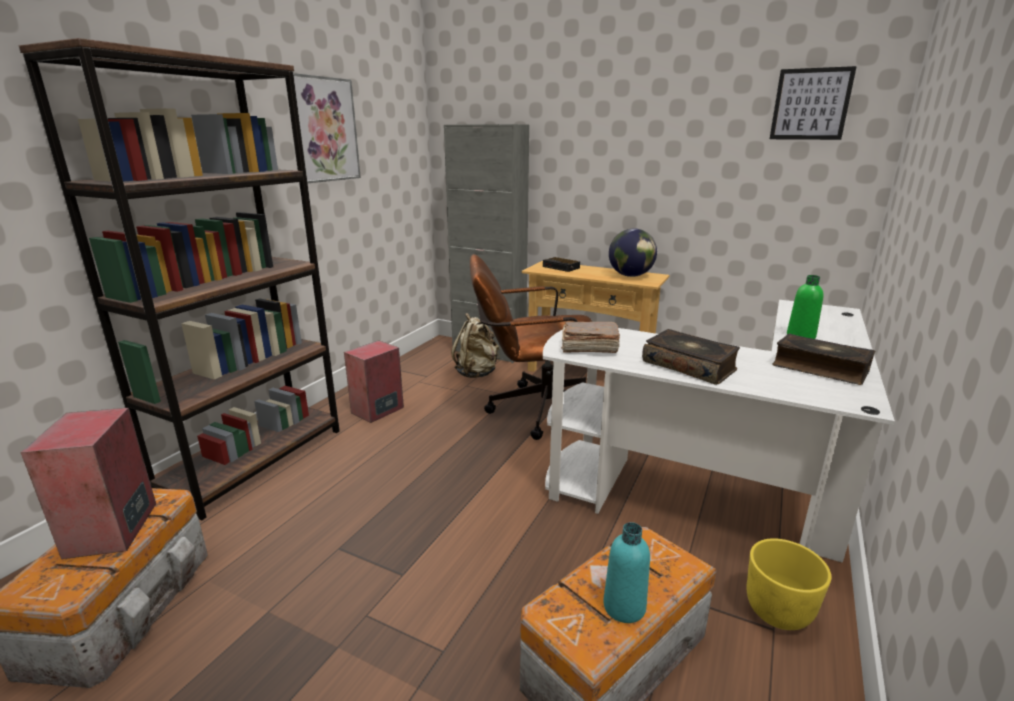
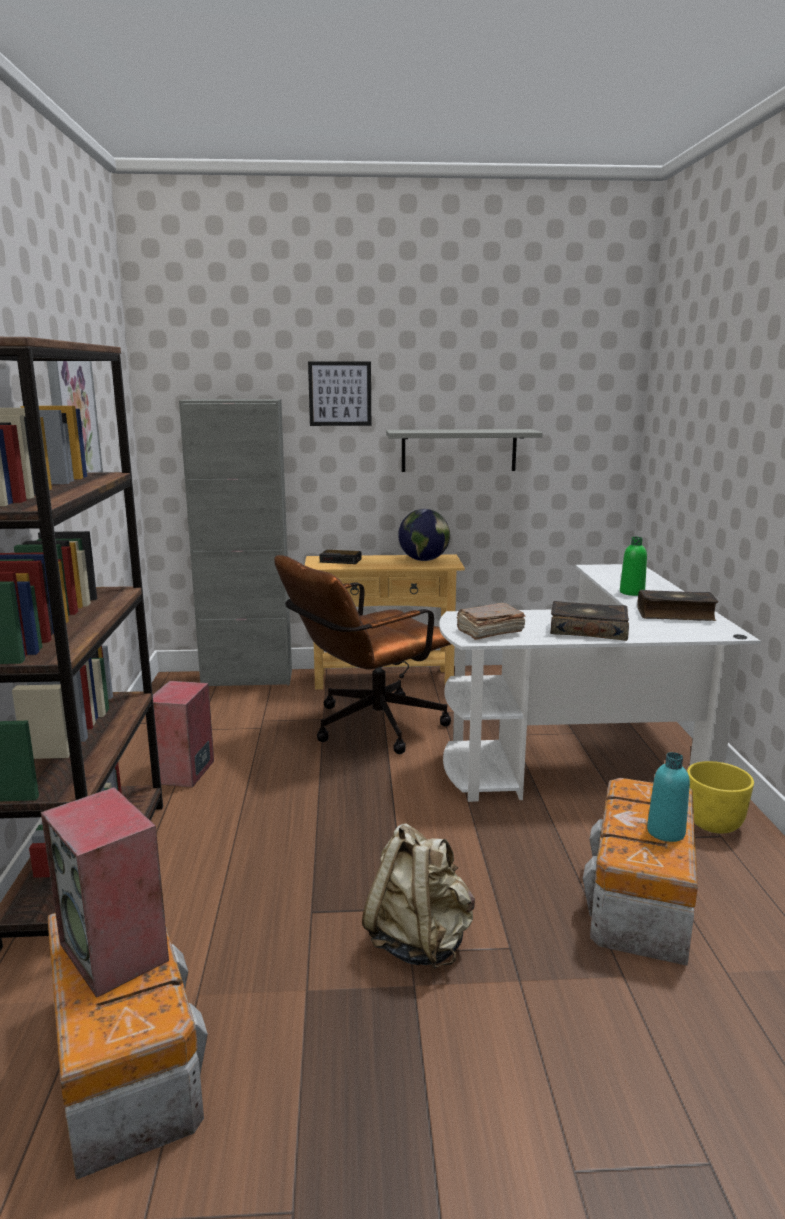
camera: 30 degrees left, 5 degrees down
beige backpack [451,313,500,378] -> beige backpack moved to [362,823,475,969]
picture [770,66,857,140] -> picture moved to [308,361,371,426]
none -> grey shelf [386,429,543,472]

